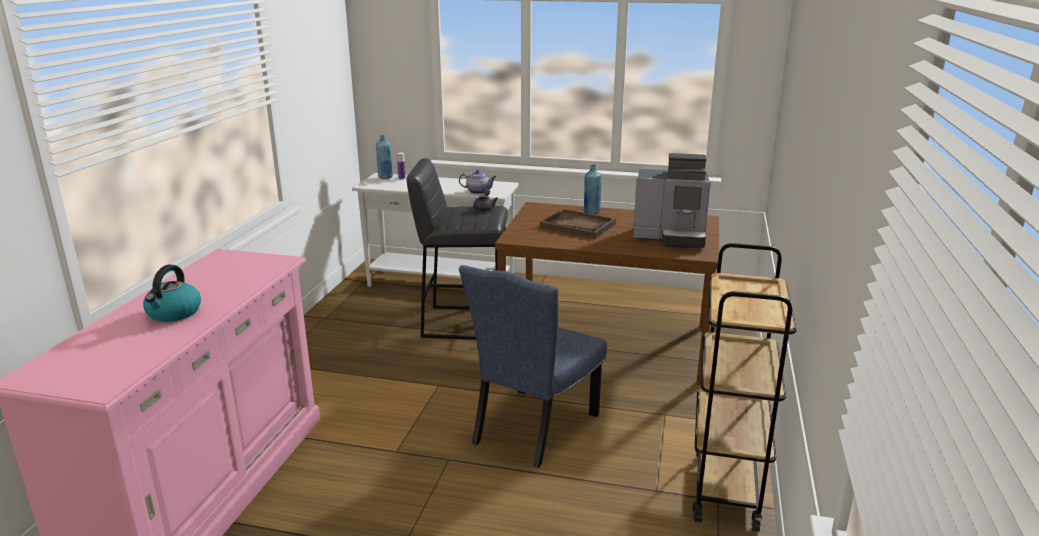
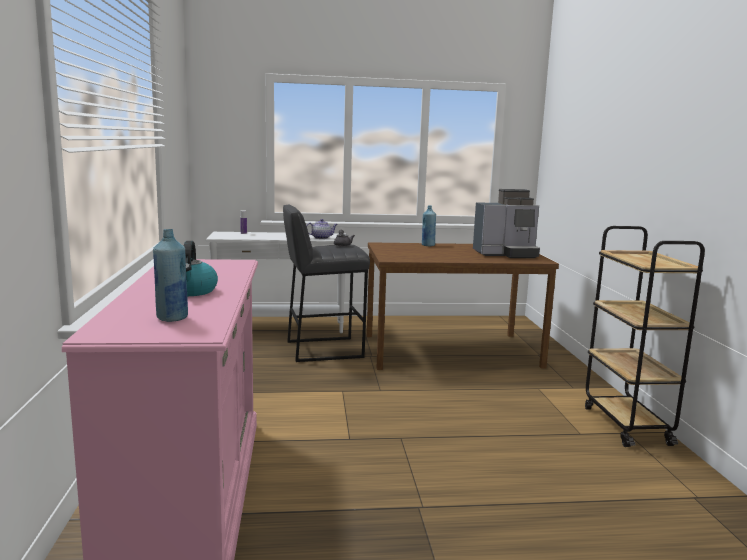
camera: 20 degrees left, 10 degrees down
blue bottle [376,135,393,179] -> blue bottle moved to [153,229,188,322]
blue chair [459,265,607,468] -> none
brown tray [540,209,616,239] -> none

